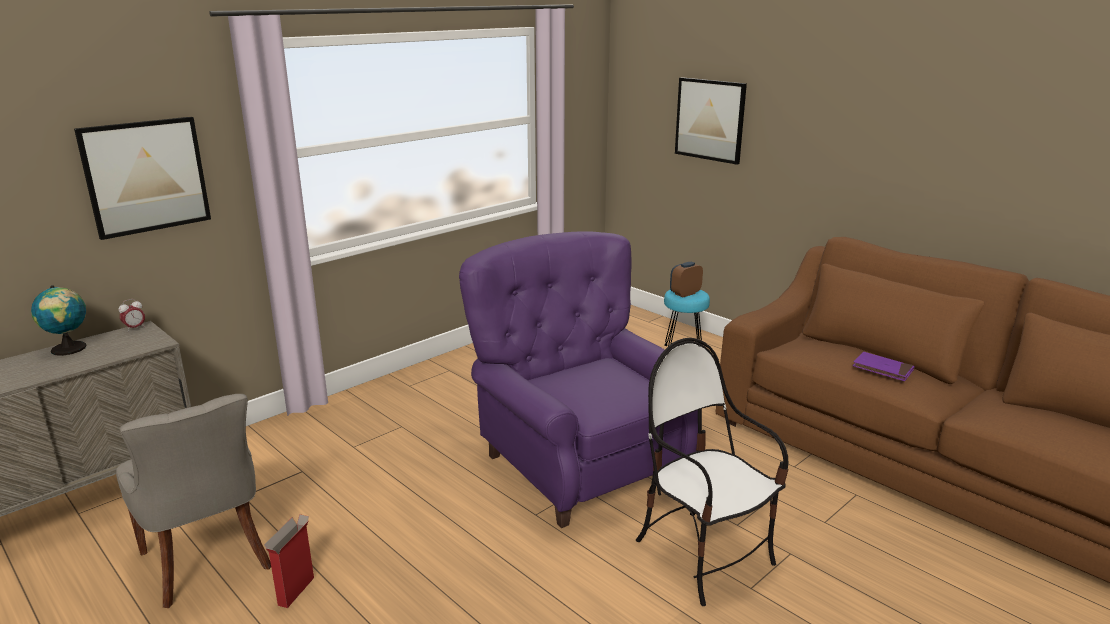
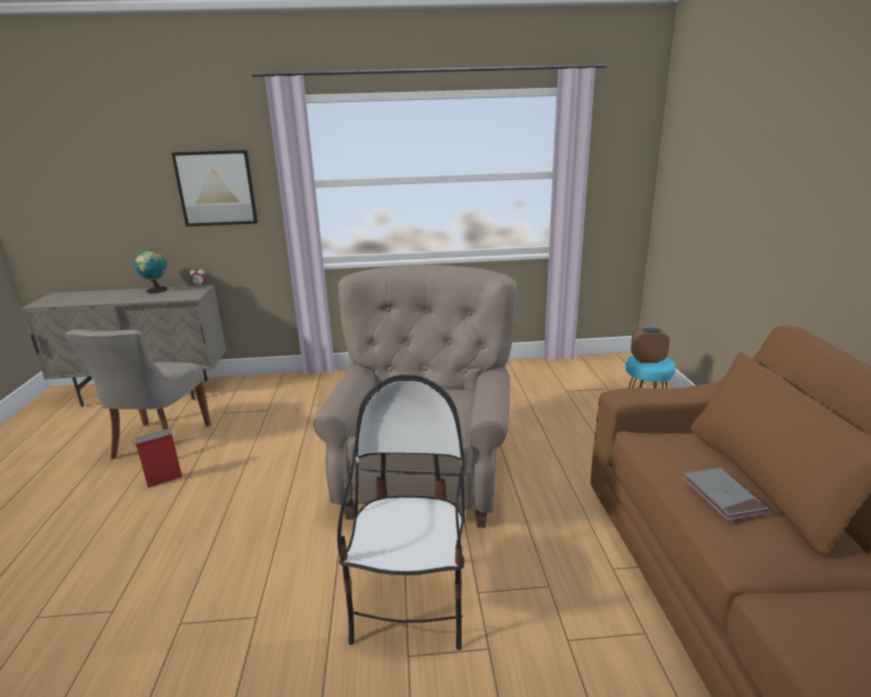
camera: 40 degrees right, 0 degrees up
purple armchair [459,231,698,528] -> beige armchair [313,265,518,528]
picture [675,77,747,165] -> none
purple book [853,352,915,381] -> grey book [683,468,768,521]

